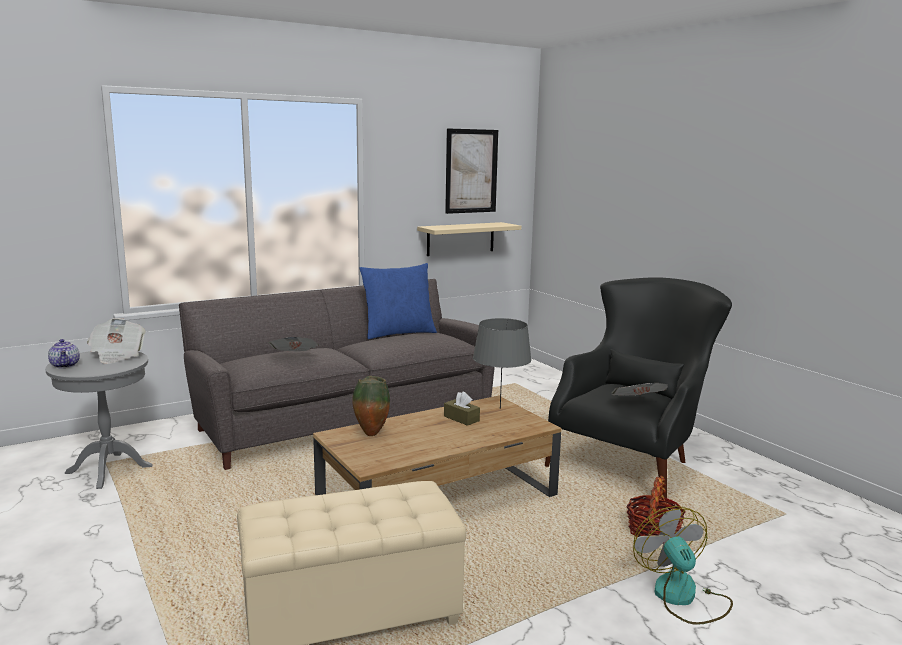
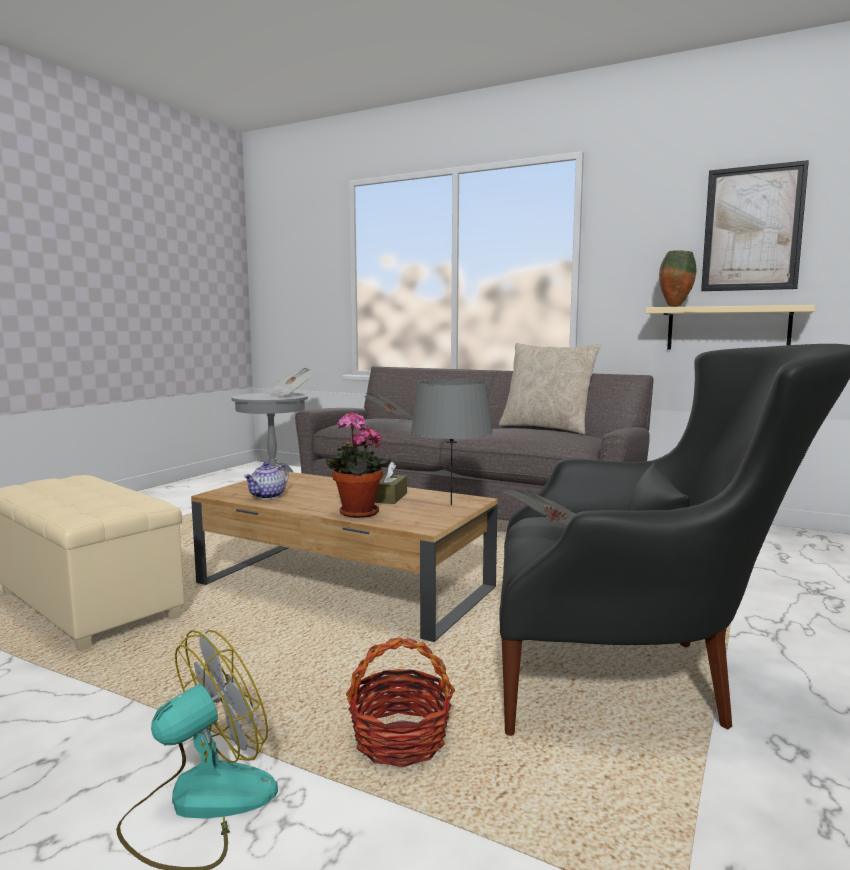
camera: 60 degrees right, 5 degrees down
teapot [48,339,80,368] -> teapot moved to [244,462,289,499]
vase [352,376,390,436] -> vase moved to [659,250,696,307]
blue pillow [360,263,437,339] -> beige pillow [499,343,601,434]
none -> potted plant [326,412,391,518]

